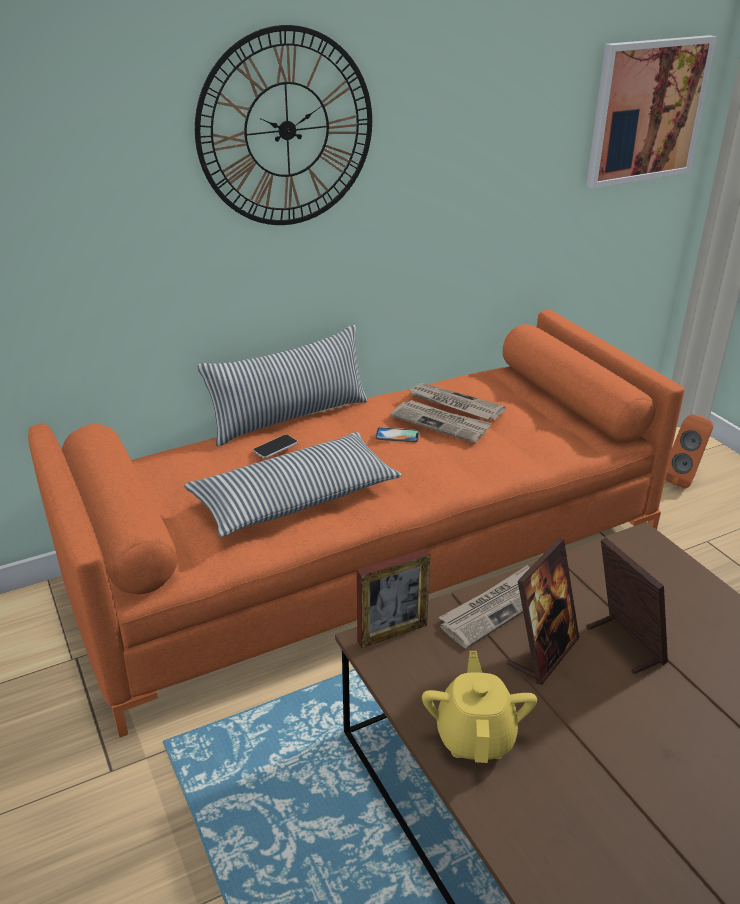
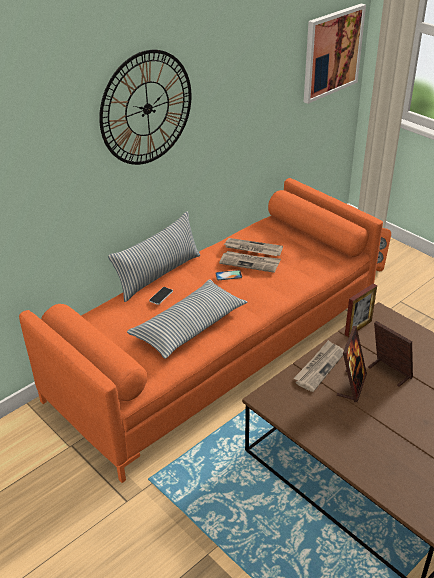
camera: 15 degrees left, 5 degrees up
picture frame [357,549,430,648] -> picture frame moved to [345,283,377,337]
yellow teapot [422,651,537,763] -> none

